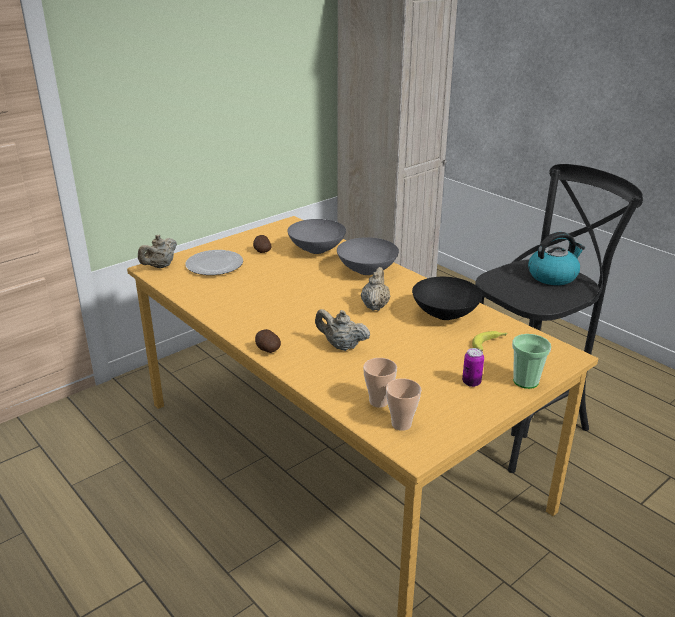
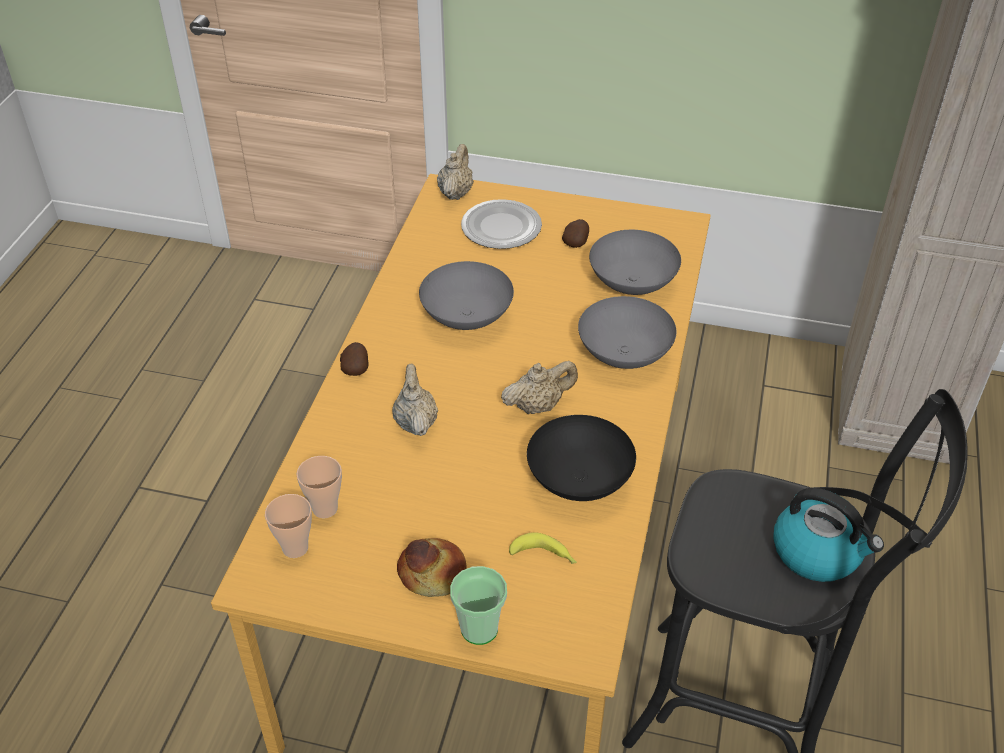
camera: 55 degrees right, 15 degrees up
beige teapot [138,235,177,268] -> beige teapot turned 105 degrees clockwise [437,144,474,200]
can [462,348,484,387] -> bread [397,538,466,597]
none -> grey bowl [419,261,514,330]

